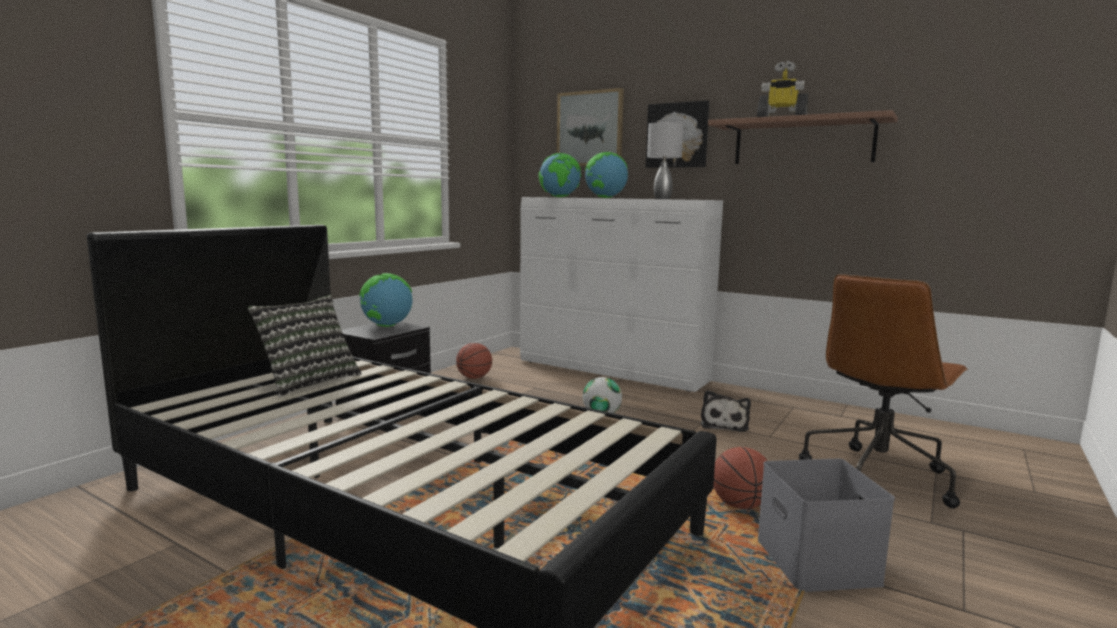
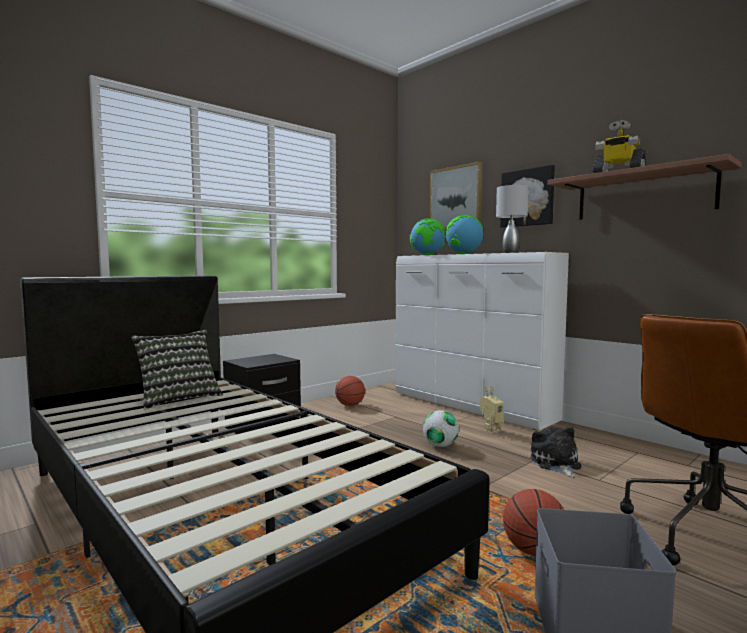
camera: 15 degrees right, 5 degrees down
globe [359,273,412,327] -> none
plush toy [701,390,751,432] -> plush toy turned 150 degrees clockwise [530,427,581,478]
none -> toy robot [480,386,504,434]

